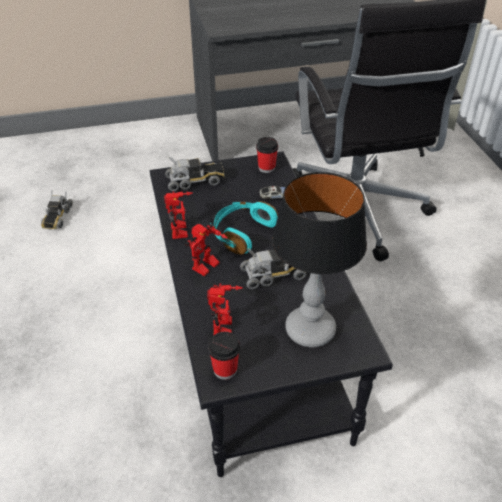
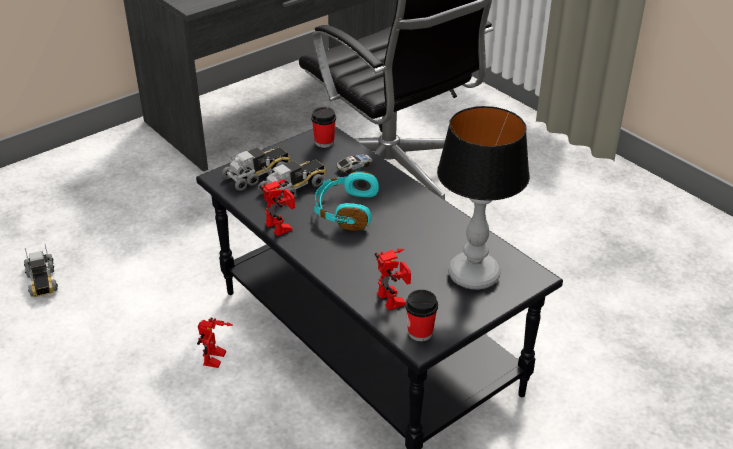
camera: 25 degrees left, 5 degrees down
toy robot [185,224,228,276] -> toy robot moved to [197,318,233,368]
toy truck [240,248,307,289] -> toy truck moved to [258,159,327,205]

